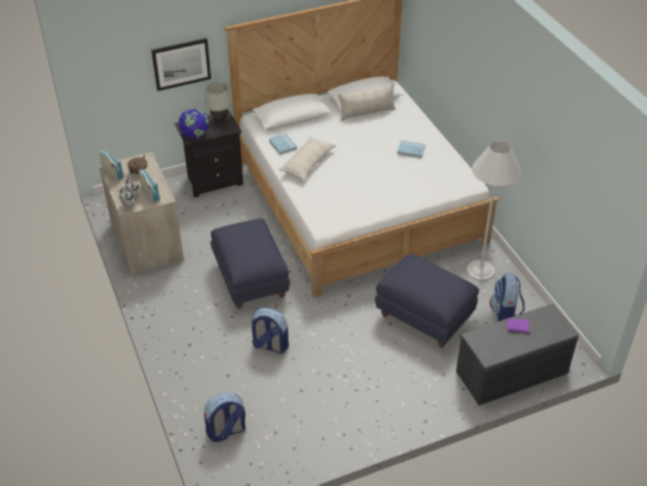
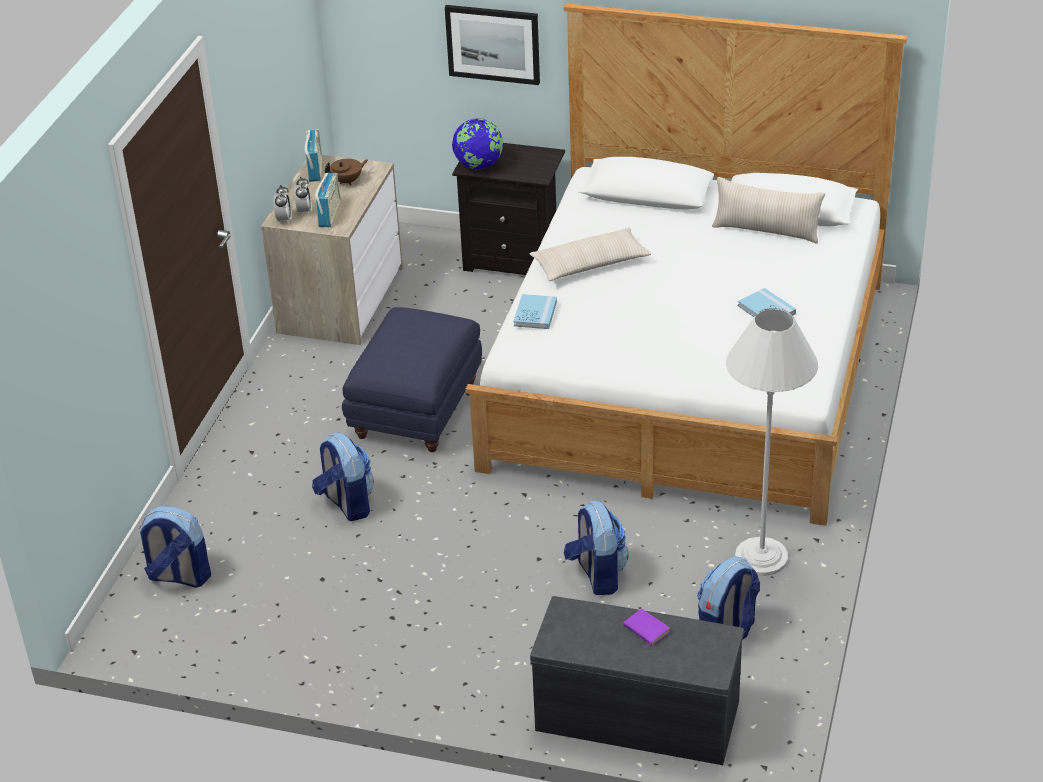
camera: 40 degrees right, 5 degrees down
white table lamp [204,82,232,122] -> none
blue book [269,133,297,155] -> blue book moved to [514,294,557,329]
blue ottoman [375,254,479,348] -> backpack [564,501,629,595]

